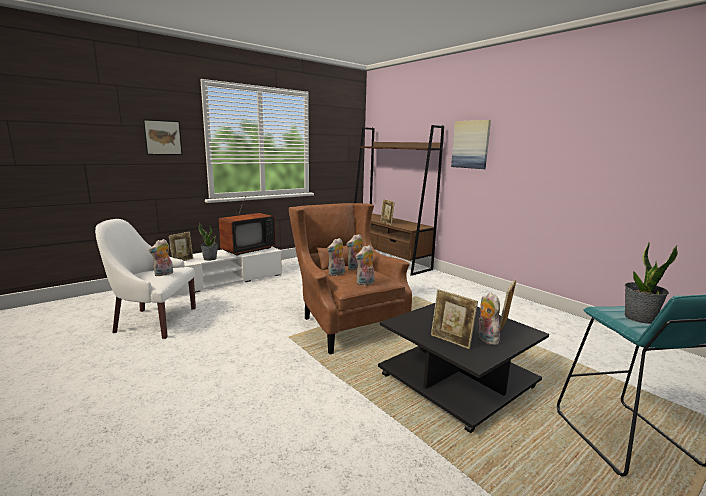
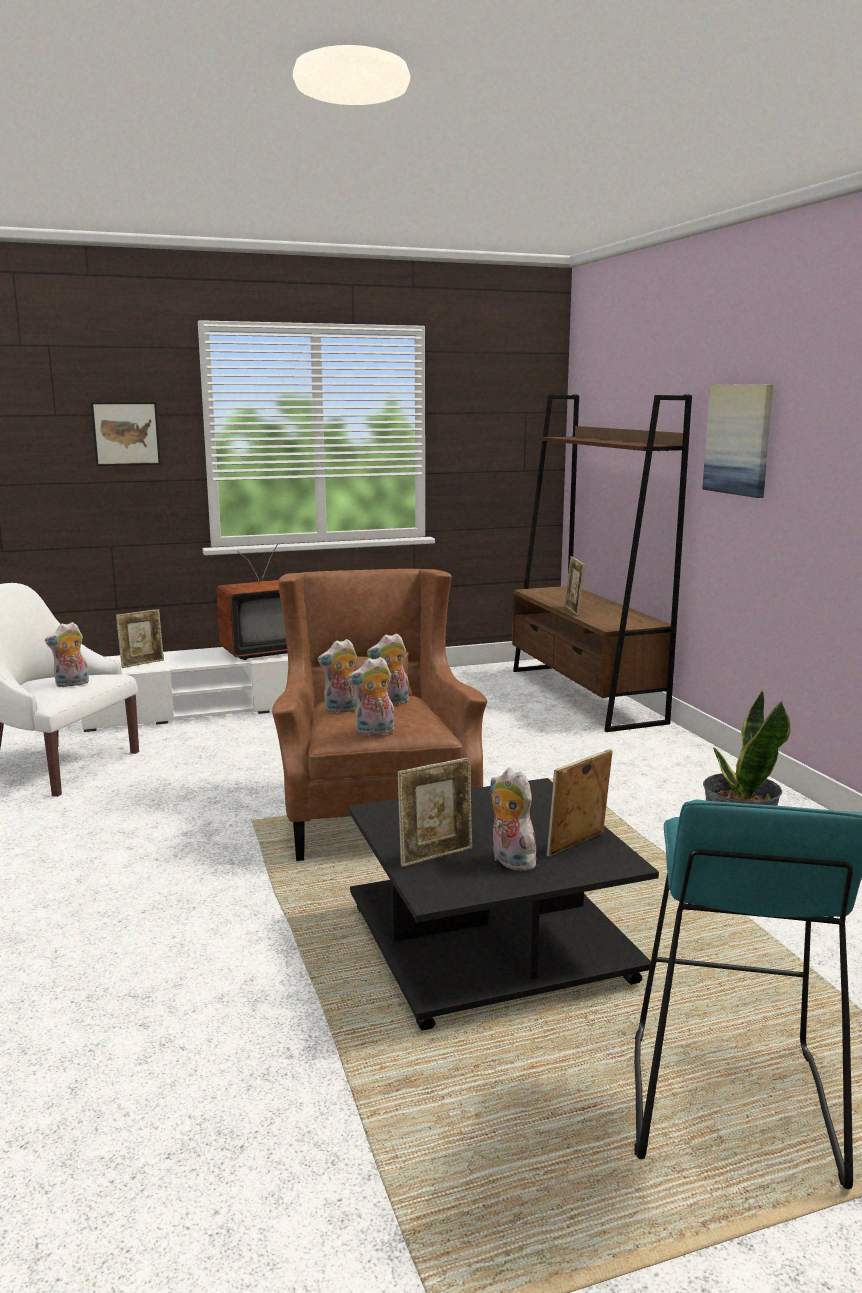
camera: 20 degrees right, 0 degrees up
potted plant [199,223,218,261] -> none
picture frame [431,289,478,349] -> picture frame turned 90 degrees counterclockwise [398,757,472,867]
plush toy [478,292,500,345] -> plush toy turned 45 degrees counterclockwise [490,768,542,871]

